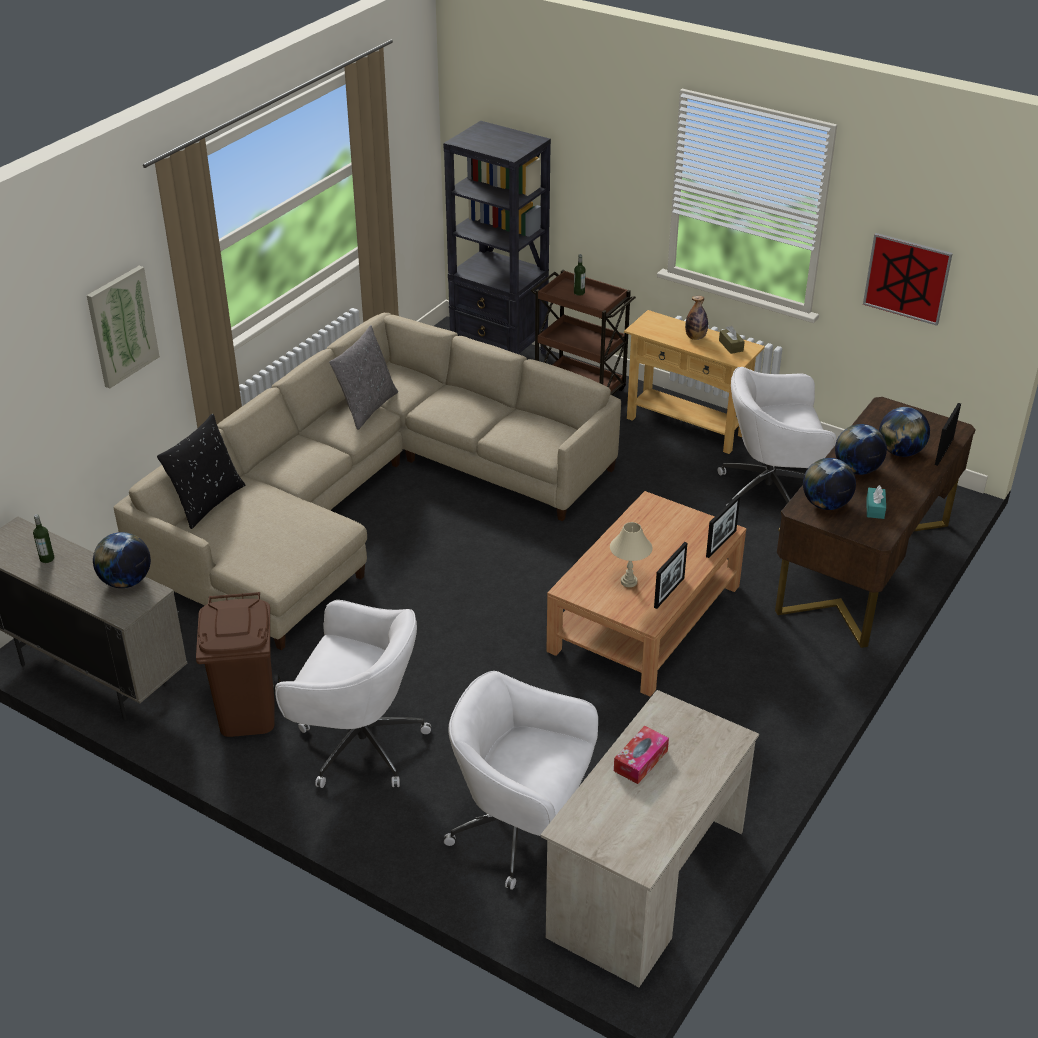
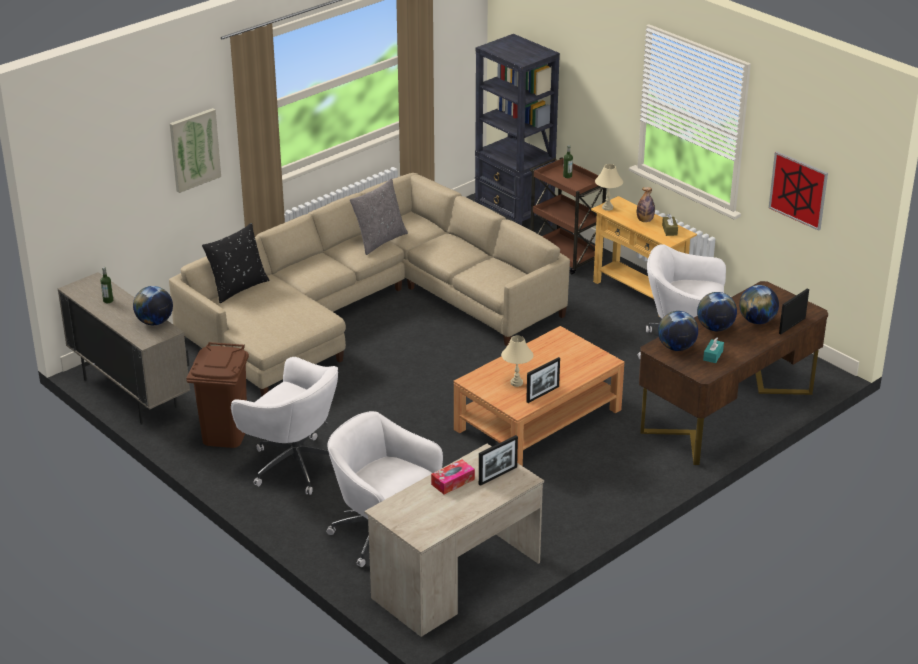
camera: 15 degrees right, 5 degrees down
picture frame [706,495,740,558] -> picture frame moved to [479,435,518,486]
none -> beige table lamp [595,164,623,211]

